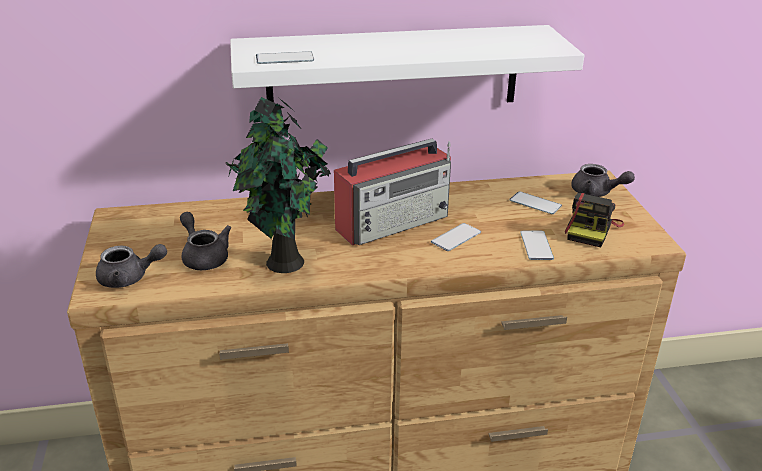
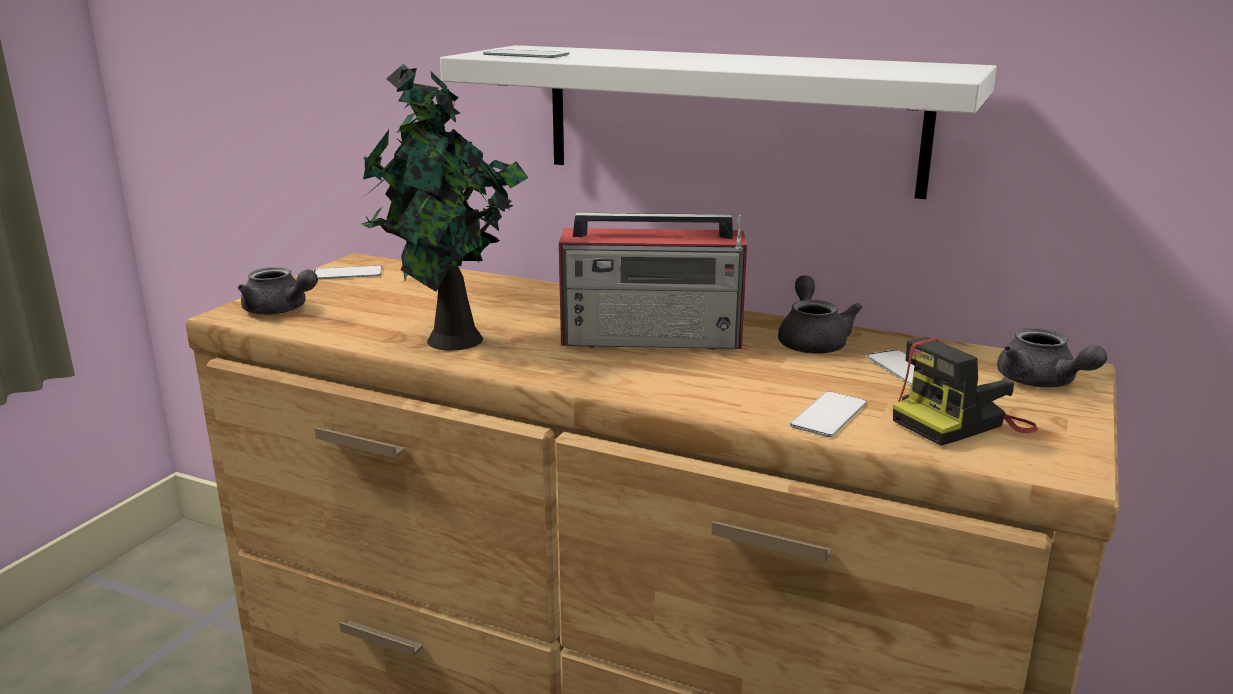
camera: 35 degrees right, 10 degrees down
grey teapot [180,212,231,270] -> grey teapot moved to [778,275,862,354]
phone [431,223,481,251] -> phone moved to [314,265,382,279]

